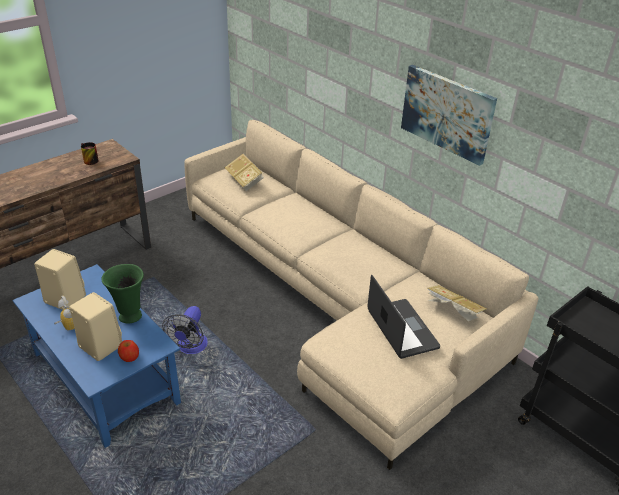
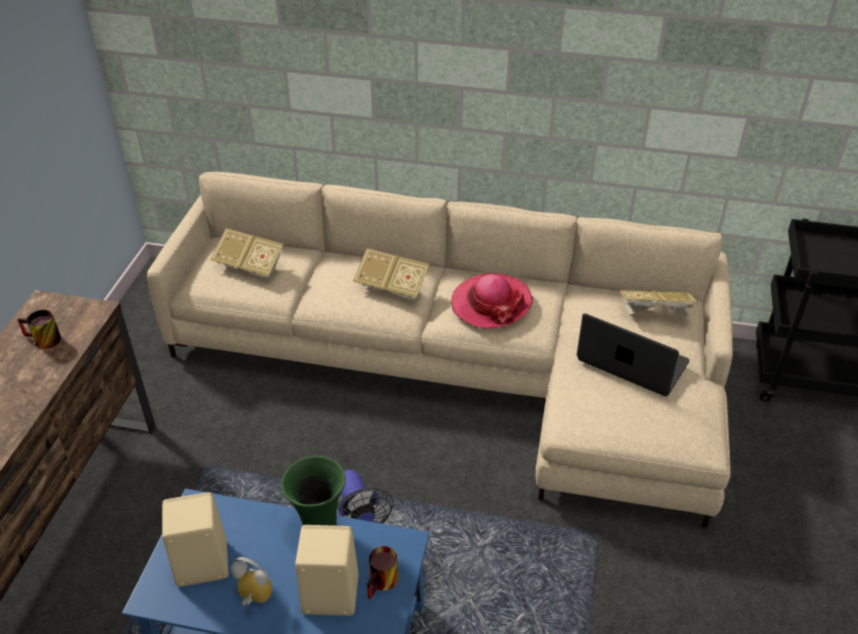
camera: 35 degrees left, 5 degrees up
apple [118,340,139,362] -> mug [367,546,398,599]
picture [401,65,497,166] -> none
none -> book [353,248,430,301]
none -> hat [451,273,533,329]

